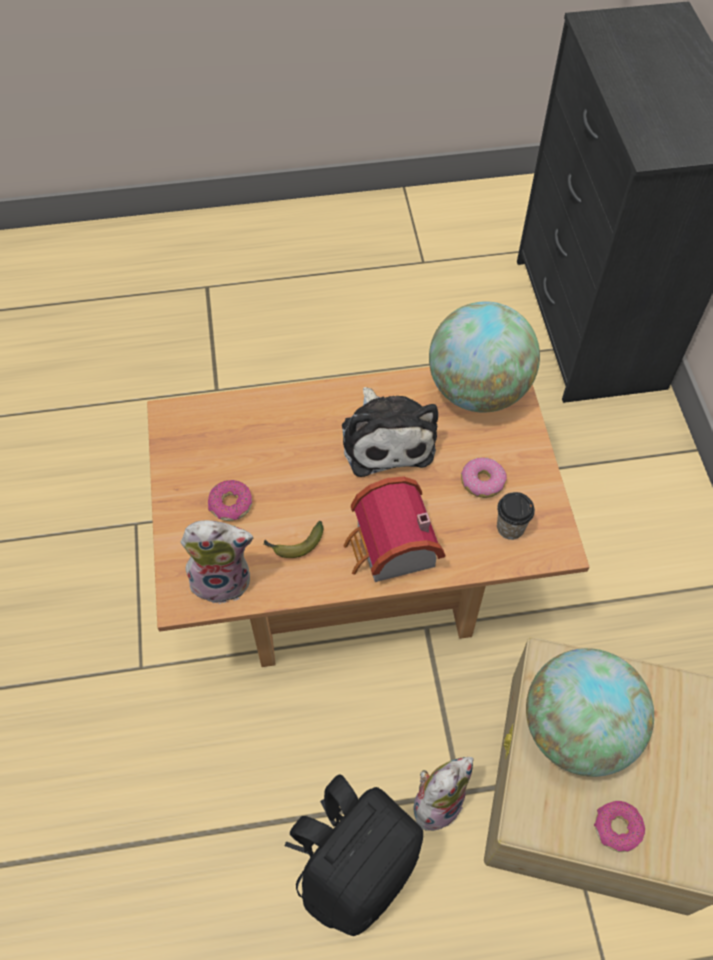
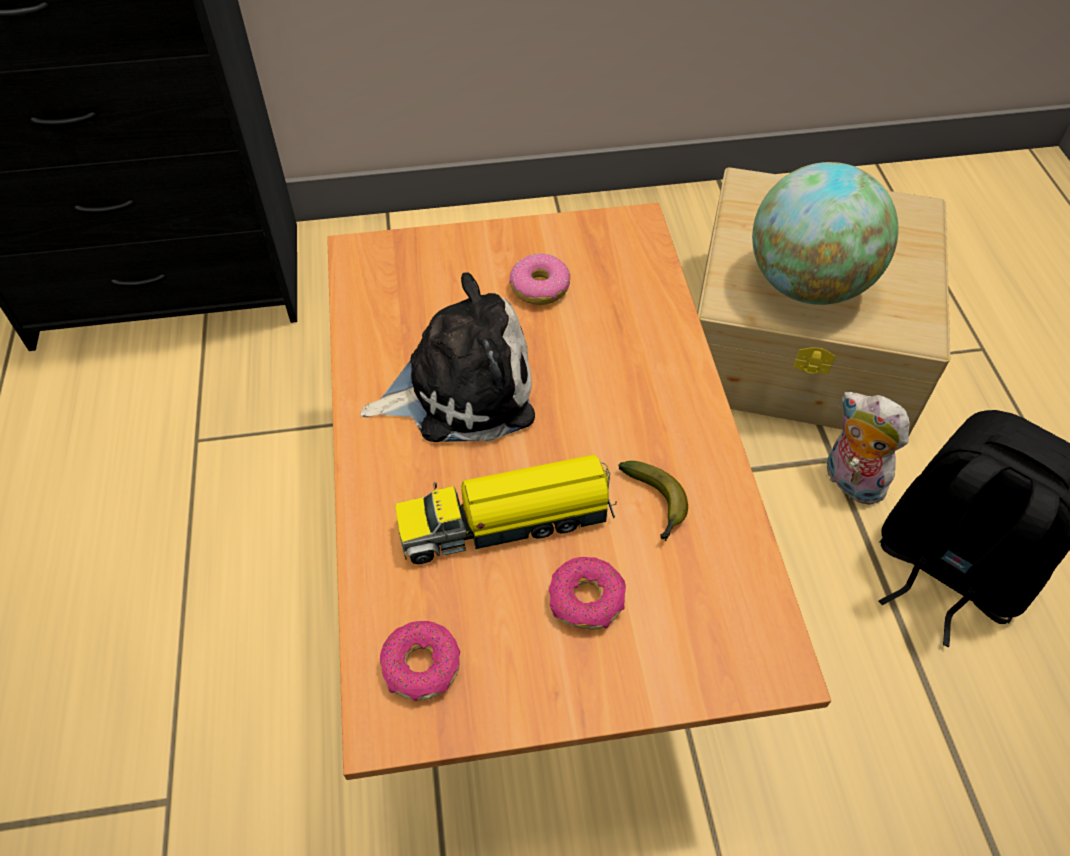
camera: 90 degrees left, 5 degrees down
plush toy [180,520,253,604] -> none
toy house [344,476,445,582] -> none
globe [429,301,540,413] -> none
cup [497,492,535,540] -> none
donut [594,801,645,852] -> donut moved to [380,621,460,701]
none -> toy truck [395,455,617,564]

